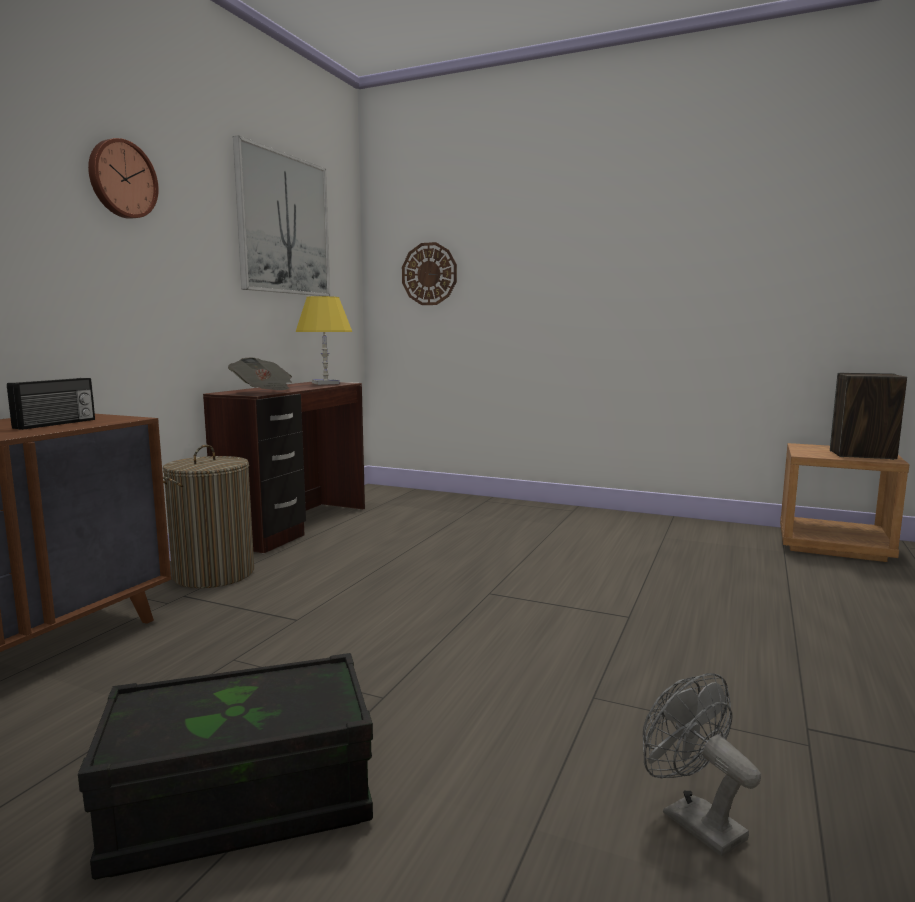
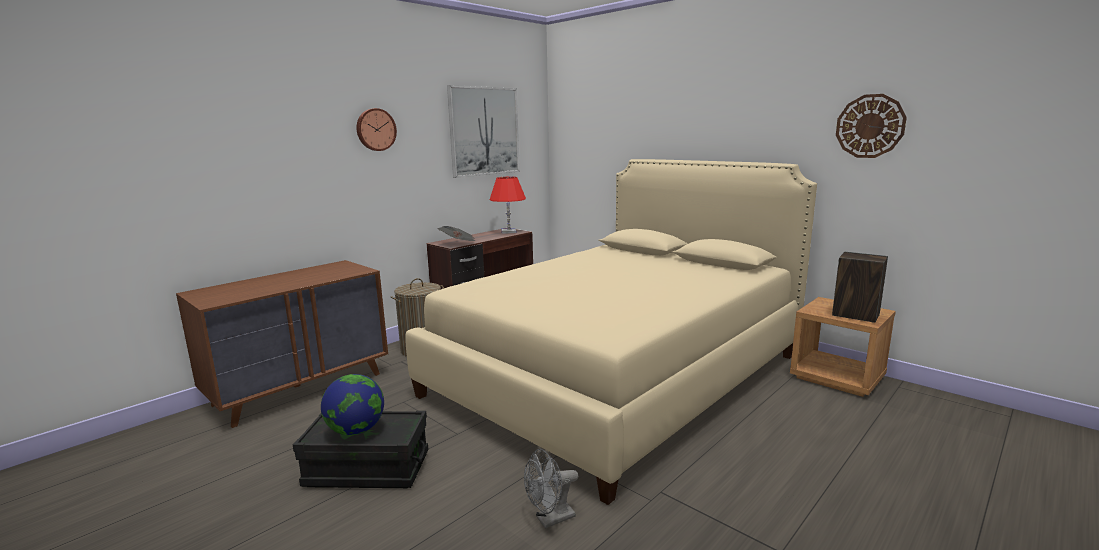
camera: 20 degrees right, 5 degrees up
radio [7,378,95,430] -> none
yellow table lamp [296,296,352,385] -> red table lamp [490,177,526,234]
wall clock [402,242,457,305] -> wall clock moved to [836,94,907,158]
grey fan [643,673,761,856] -> grey fan turned 105 degrees counterclockwise [524,449,578,529]
none -> globe [321,374,384,435]
none -> beige bed [405,159,817,505]

